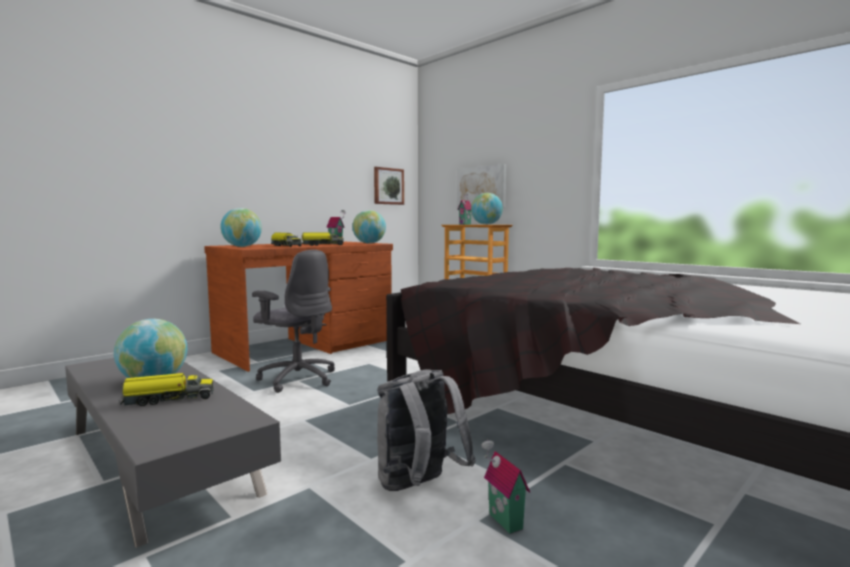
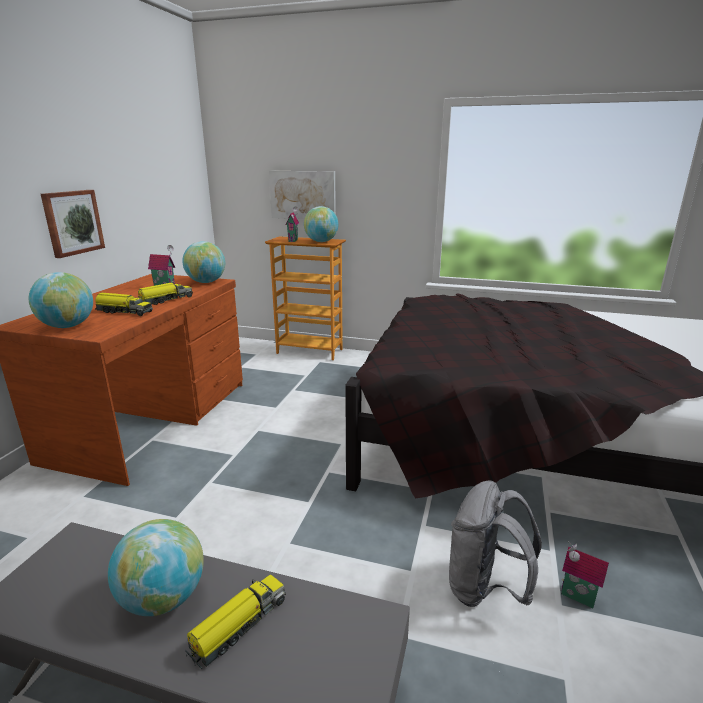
camera: 30 degrees left, 15 degrees up
grey office chair [252,250,335,393] -> none
picture [374,167,404,205] -> picture moved to [41,190,105,258]

